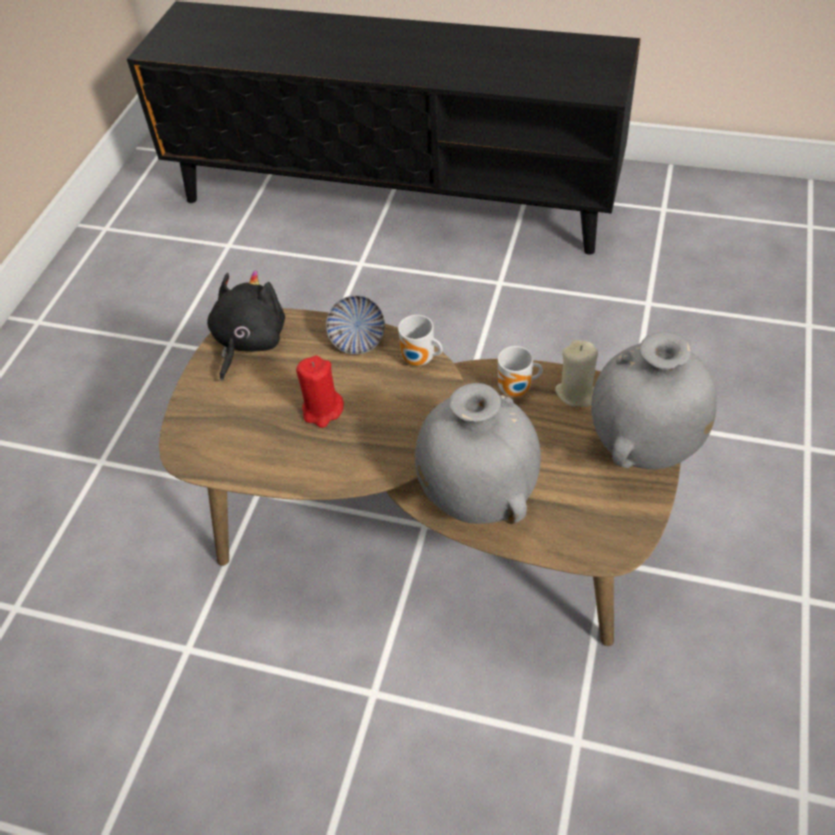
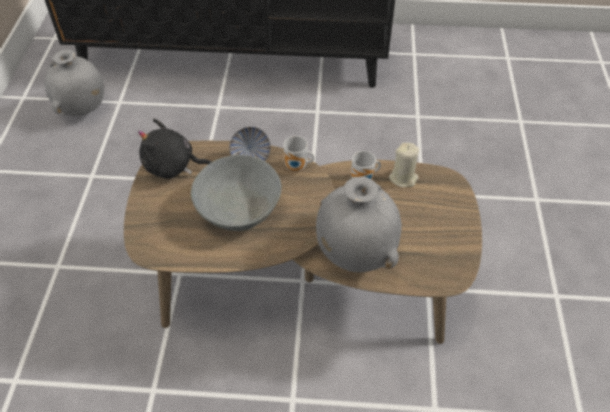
camera: 15 degrees left, 0 degrees up
black plush toy [207,270,285,381] -> black plush toy turned 90 degrees counterclockwise [138,119,211,179]
red candle [296,355,344,428] -> grey bowl [191,155,282,231]
grey vase [591,332,717,469] -> grey vase moved to [45,49,104,116]

